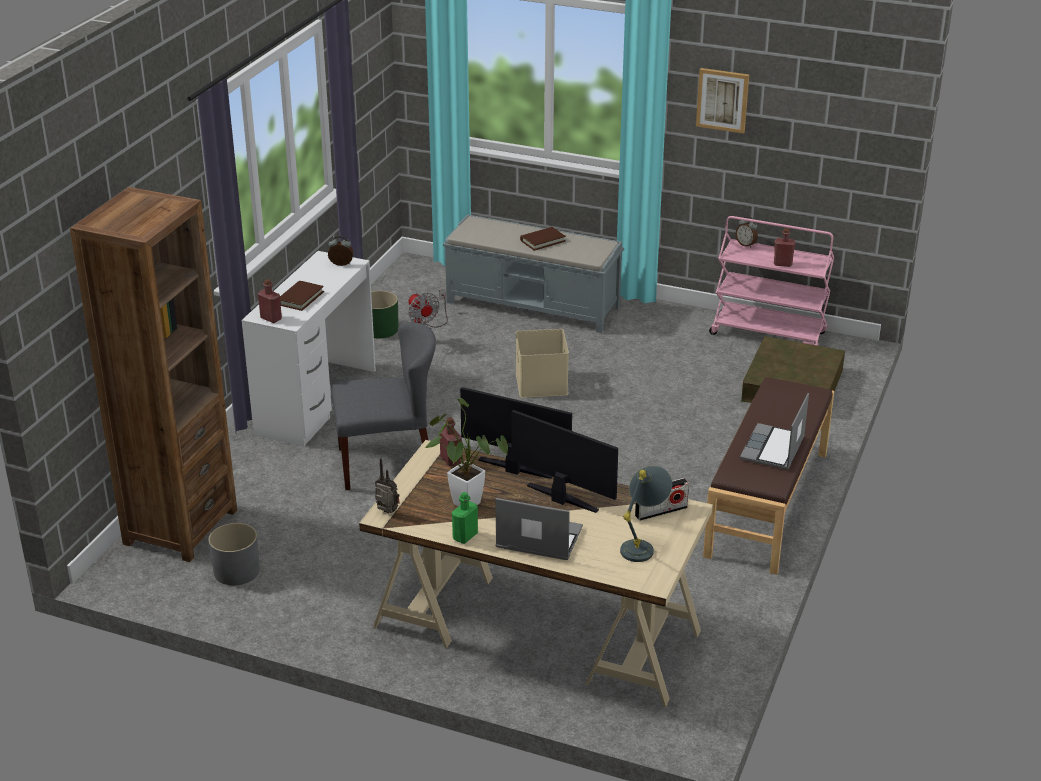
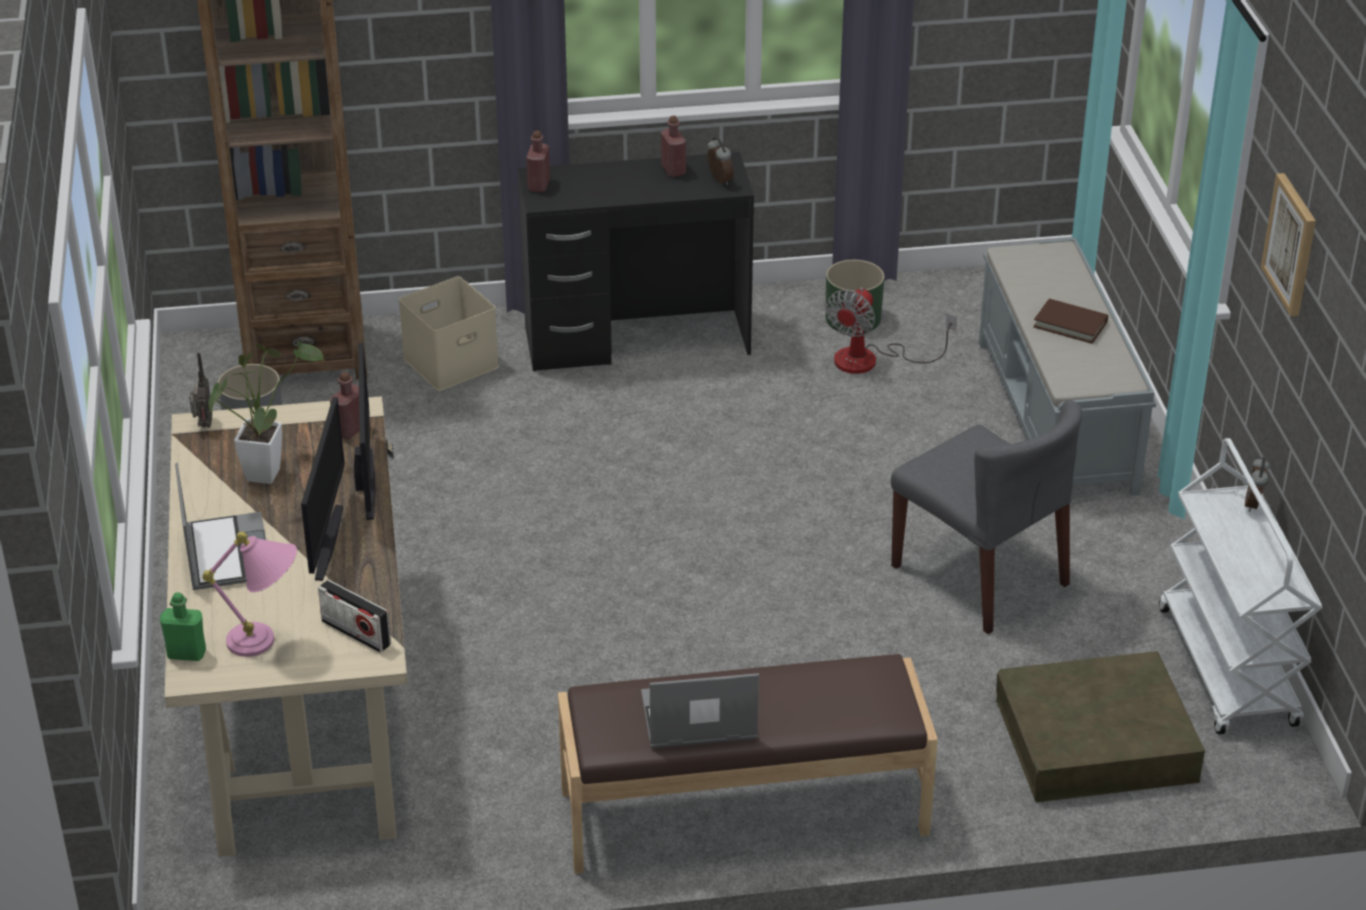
camera: 60 degrees right, 5 degrees up
white desk [242,251,376,447] -> black desk [518,152,754,371]
brown book [280,281,324,311] -> none
grey chair [331,322,436,490] -> grey chair moved to [891,400,1082,634]
green bottle [452,492,478,544] -> green bottle moved to [160,592,206,661]
beige storage box [516,329,569,398] -> beige storage box moved to [399,276,499,391]
grey table lamp [620,466,672,562] -> pink table lamp [202,532,297,657]
pink cart [709,216,834,346] -> white cart [1159,438,1322,735]
red bottle [774,228,796,267] -> red bottle moved to [661,116,686,177]

